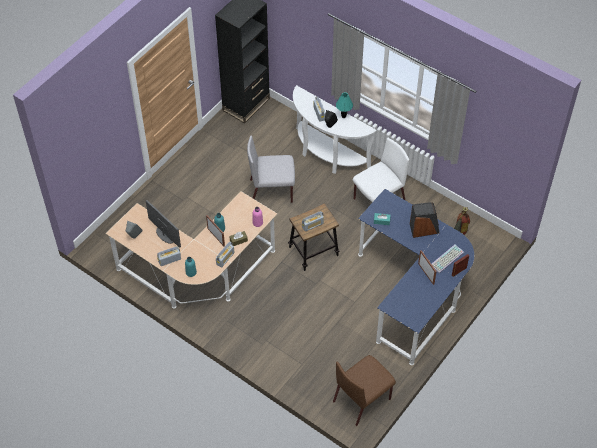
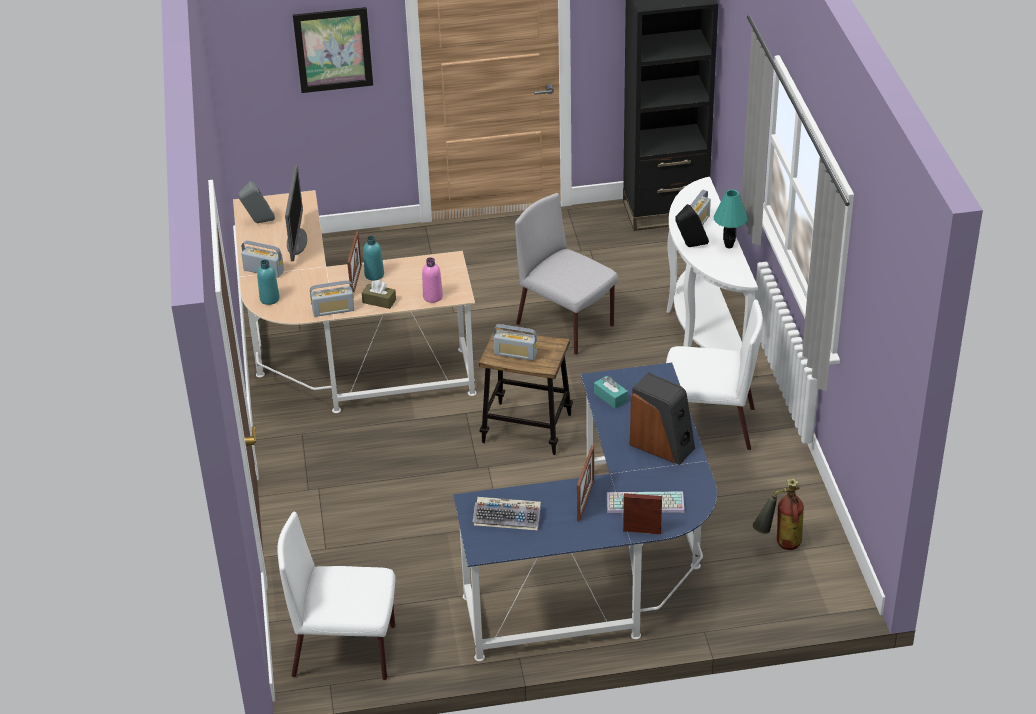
camera: 45 degrees right, 15 degrees down
brown chair [333,355,396,426] -> white chair [277,512,395,680]
none -> picture [293,7,373,93]
none -> keyboard [472,497,541,530]

